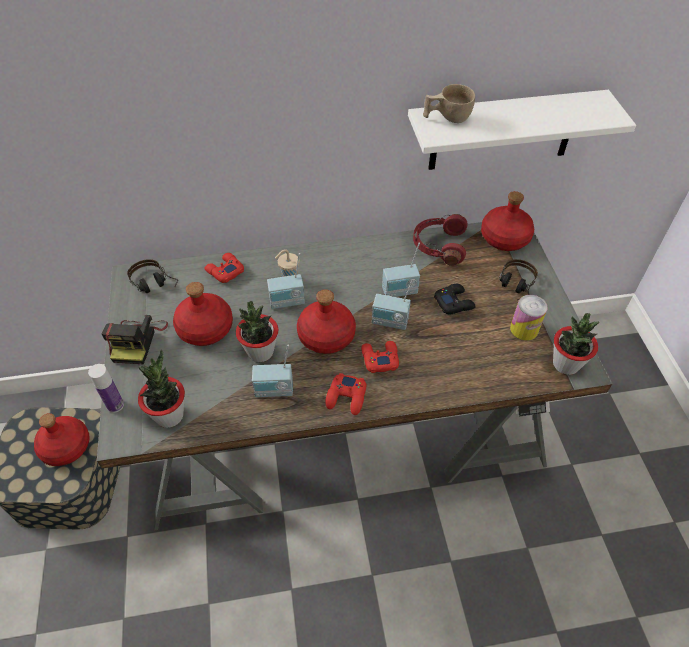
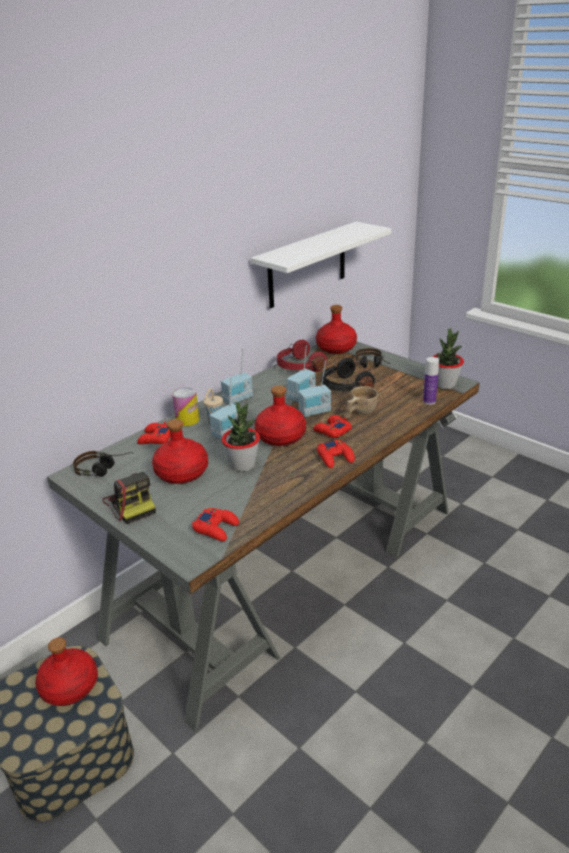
camera: 35 degrees left, 20 degrees down
bottle [88,364,124,413] -> bottle moved to [423,357,439,405]
potted plant [138,350,185,428] -> red game controller [192,508,239,541]
radio [252,345,293,397] -> radio moved to [221,349,253,404]
beige cup [423,84,475,123] -> beige cup moved to [344,386,378,418]
black game controller [434,284,476,314] -> black headphones [321,358,375,391]
can [510,295,548,341] -> can moved to [172,387,199,426]

